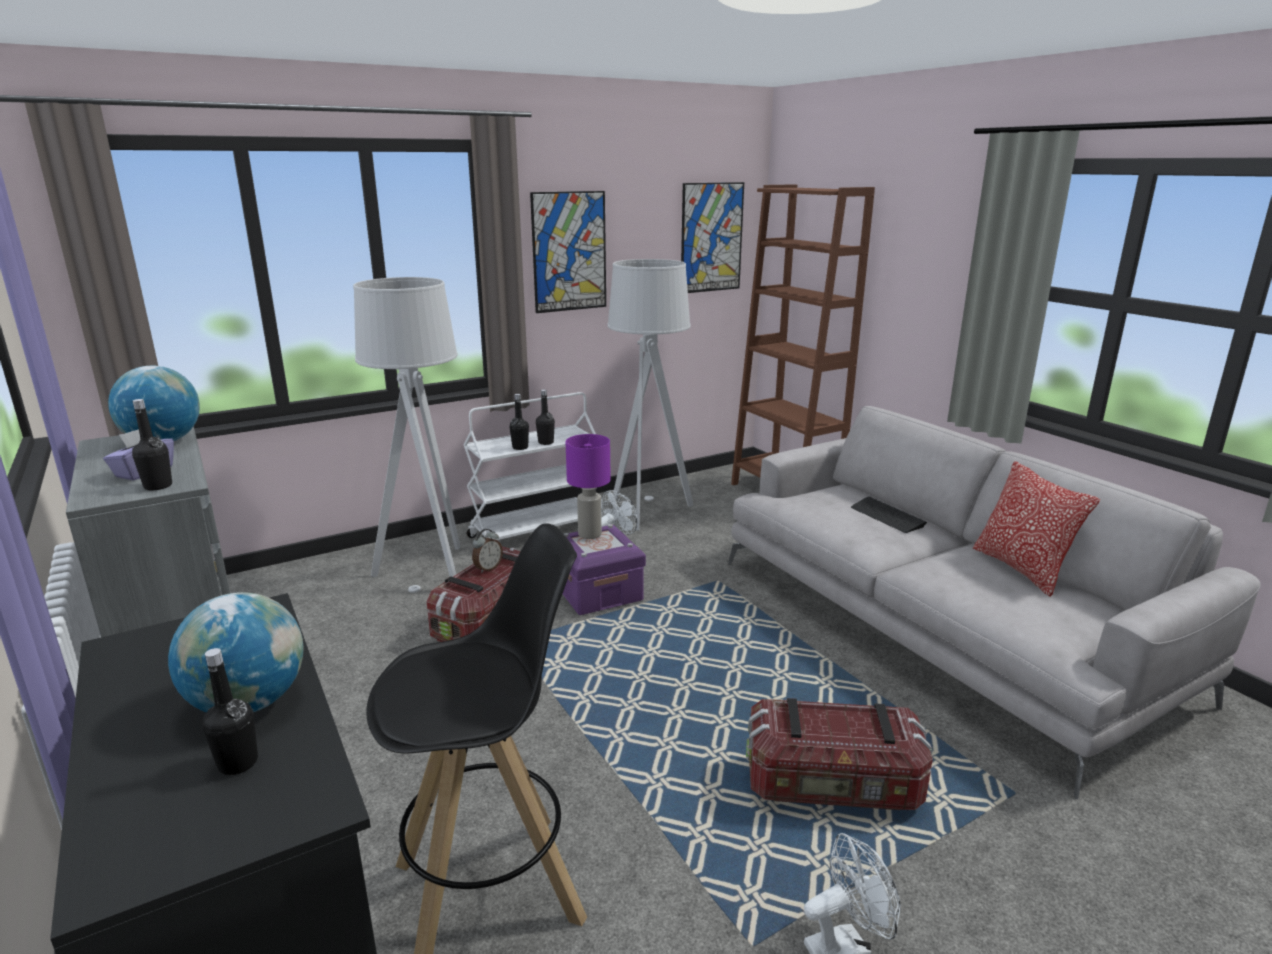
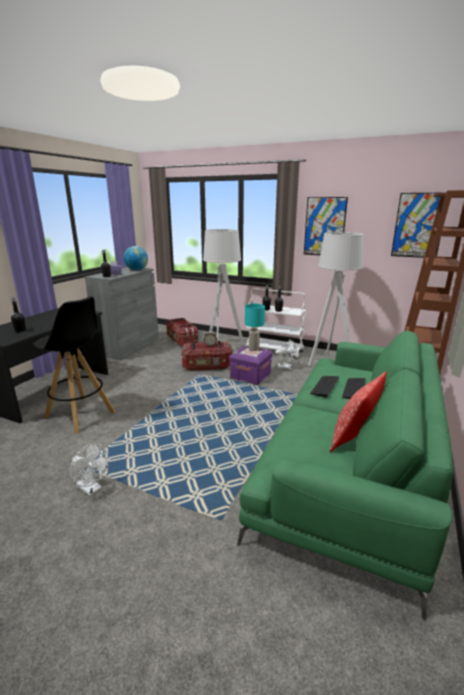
camera: 55 degrees right, 0 degrees up
globe [168,592,304,712] -> none
purple table lamp [566,434,611,539] -> turquoise table lamp [245,304,265,351]
grey sofa [728,406,1261,799] -> green sofa [237,331,453,620]
storage box [746,698,933,810] -> storage box moved to [166,318,198,347]
none -> keyboard [310,376,339,398]

